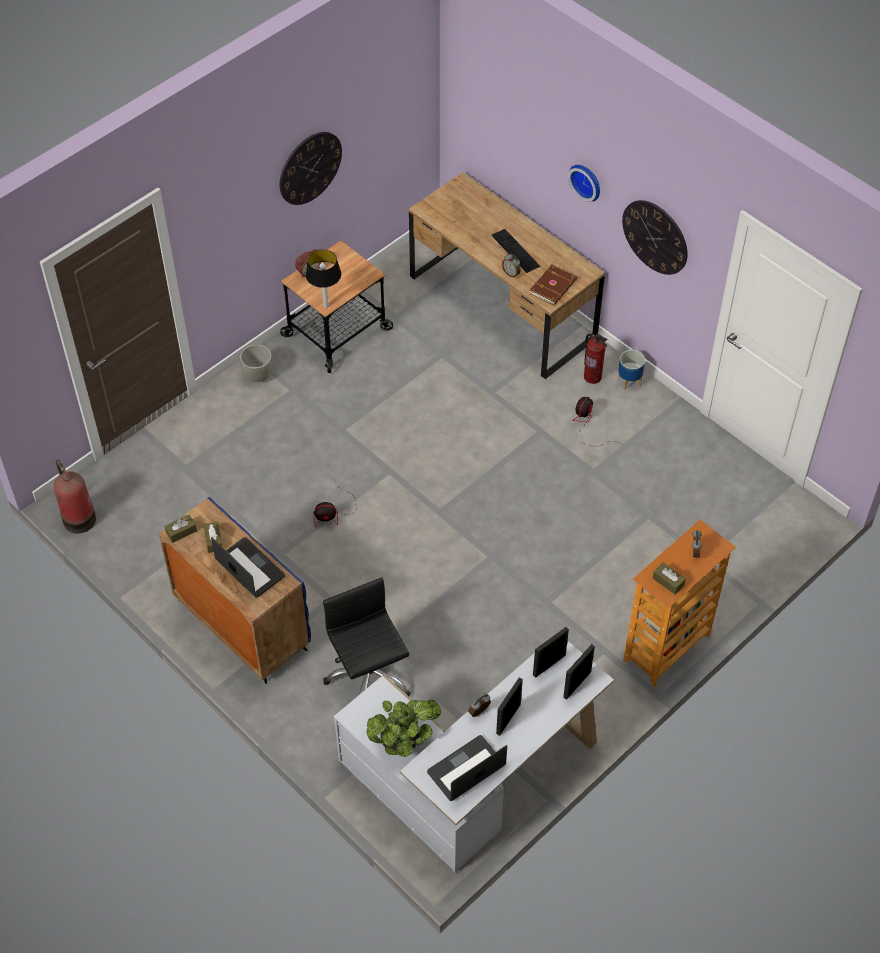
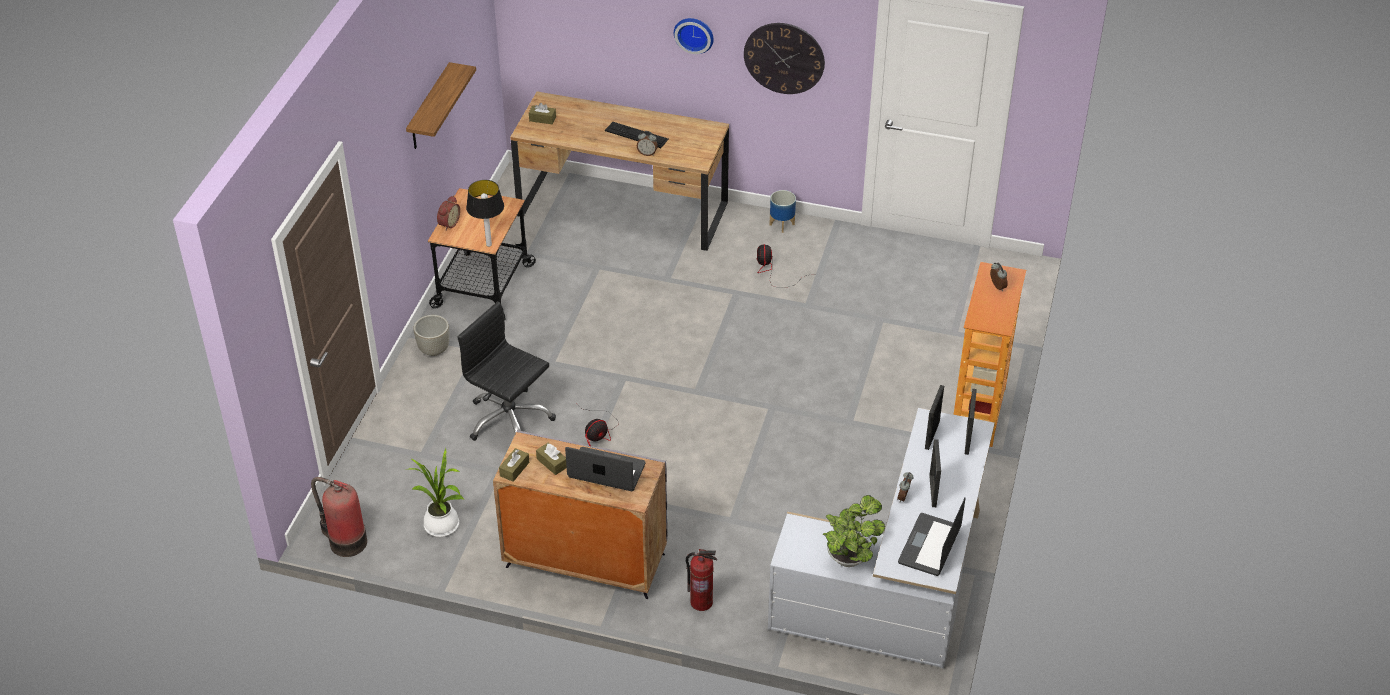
camera: 30 degrees left, 10 degrees down
blue cabinet [159,497,311,684] -> grey cabinet [493,430,668,599]
wall clock [280,132,342,205] -> shelf [406,62,476,149]
black office chair [323,578,411,696] -> black office chair moved to [457,301,556,441]
brown book [530,265,577,305] -> none
fire extinguisher [584,333,608,384] -> fire extinguisher moved to [686,549,717,611]
brown tissue box [653,562,686,595] -> brown tissue box moved to [529,103,556,125]
none -> potted plant [409,448,465,537]

